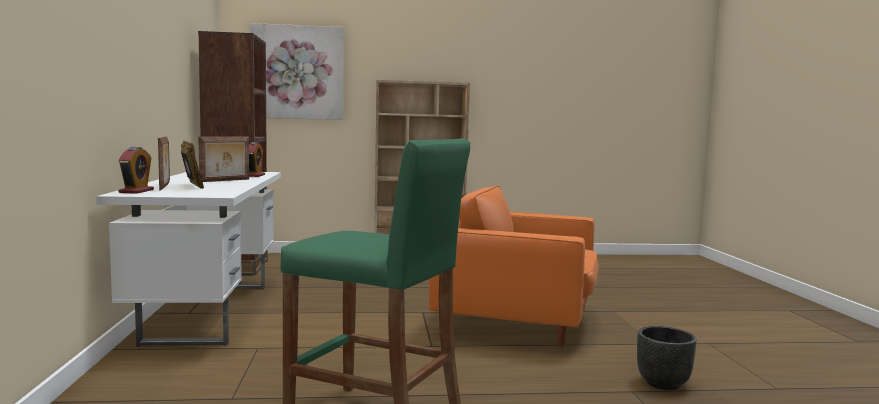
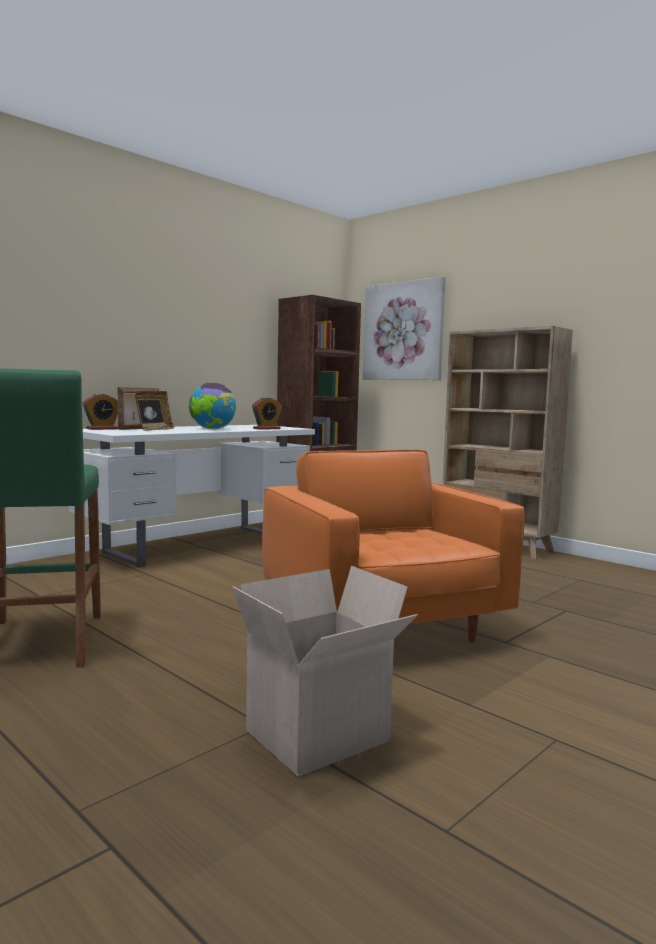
camera: 50 degrees right, 0 degrees up
picture frame [198,136,249,182] -> globe [189,383,236,430]
black planter [637,326,697,390] -> cardboard box [232,566,418,777]

